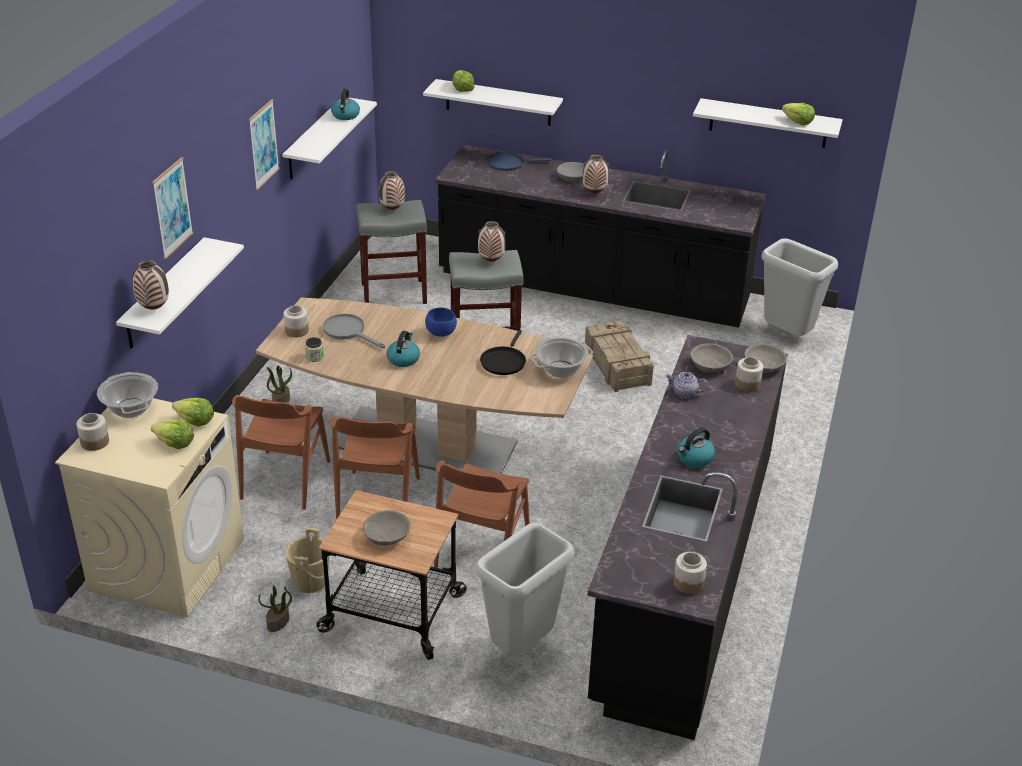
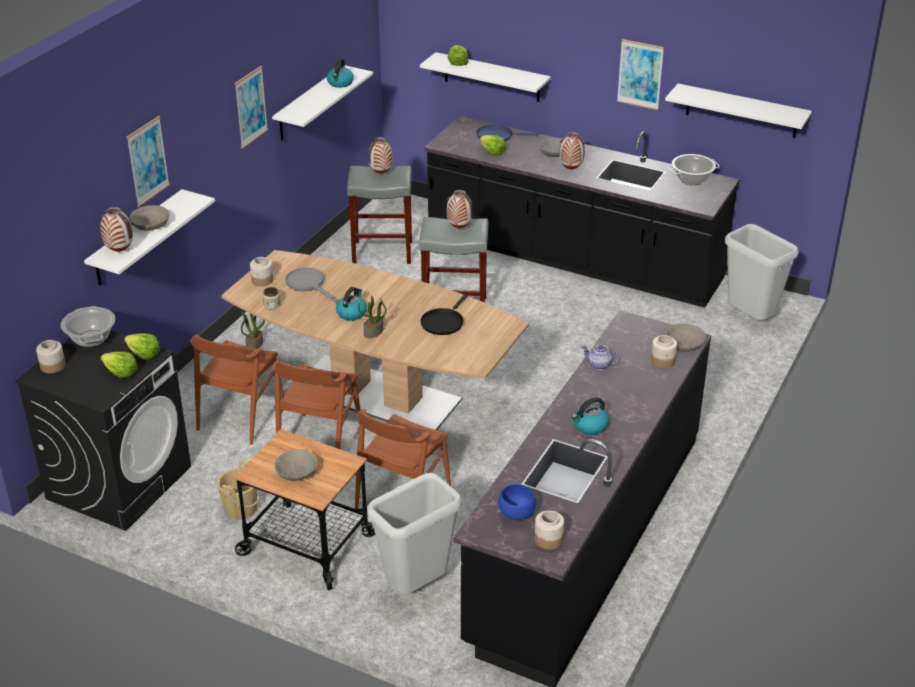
camera: 10 degrees right, 0 degrees up
beige washing machine [55,398,244,617] -> black washing machine [15,330,191,531]
potted plant [258,585,292,632] -> potted plant moved to [358,295,387,338]
blue bowl [425,307,457,337] -> blue bowl moved to [498,484,536,520]
cooking pot [530,337,593,378] -> cooking pot moved to [667,154,720,185]
crate [585,320,654,392] -> none
grey bowl [691,343,733,373] -> grey bowl moved to [129,205,169,230]
lettuce [782,103,815,125] -> lettuce moved to [480,135,506,156]
none -> picture [617,39,664,110]

